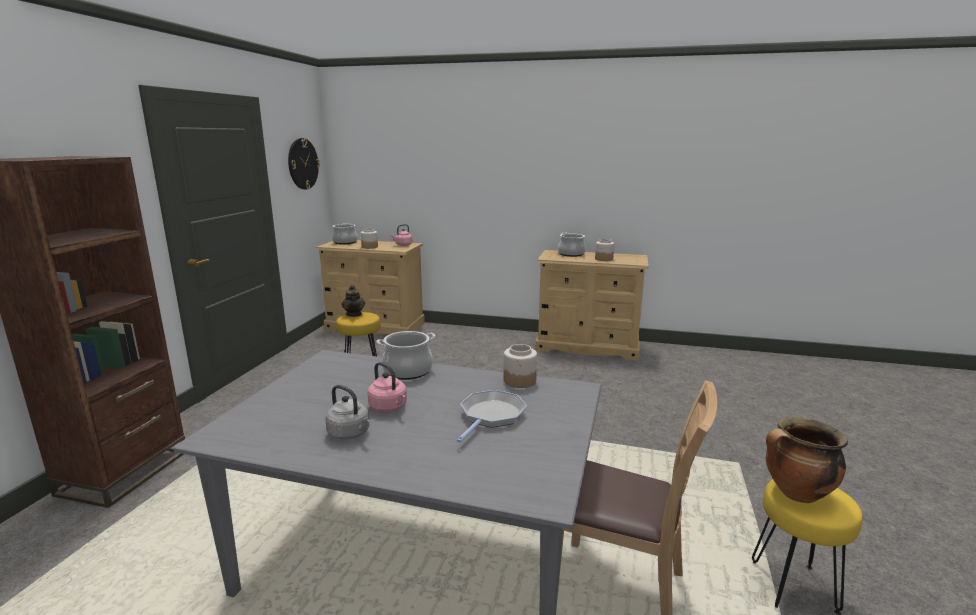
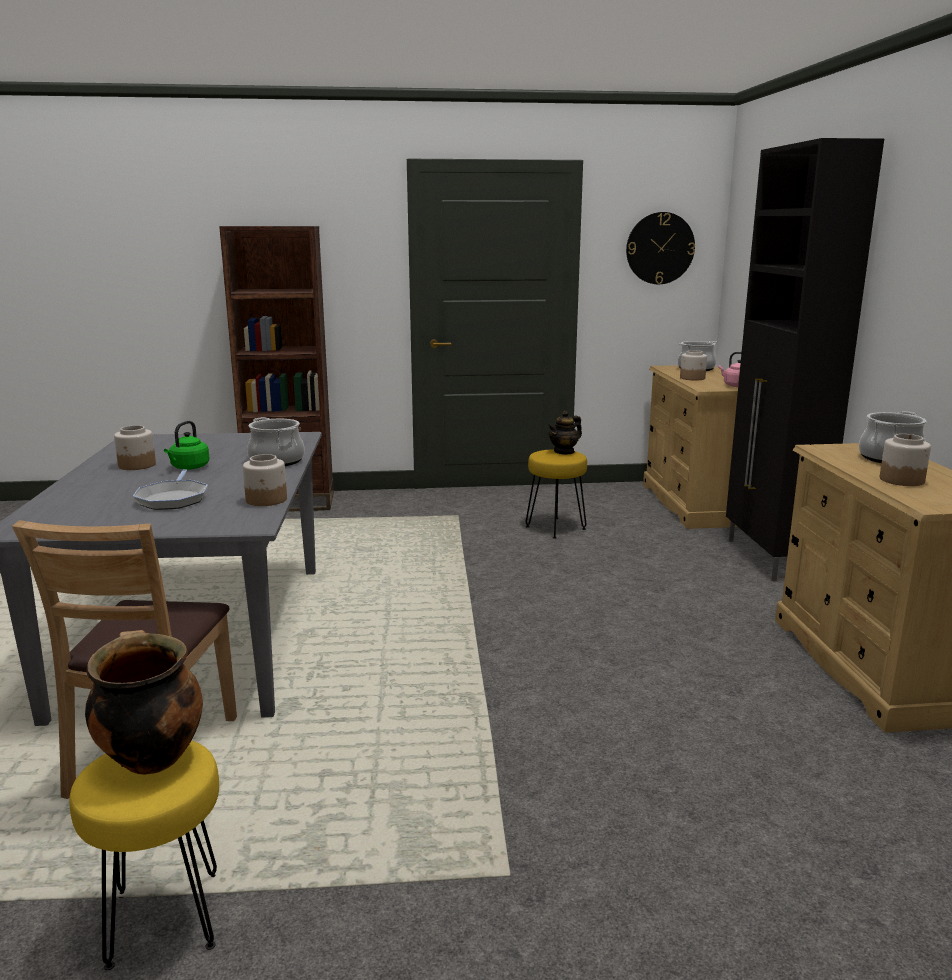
camera: 70 degrees right, 0 degrees up
grey kettle [325,385,370,440] -> jar [114,425,156,470]
pink kettle [367,362,407,412] -> green kettle [164,421,210,470]
frying pan [457,390,527,442] -> frying pan turned 75 degrees clockwise [133,469,208,510]
none -> black cabinet [726,138,884,582]

